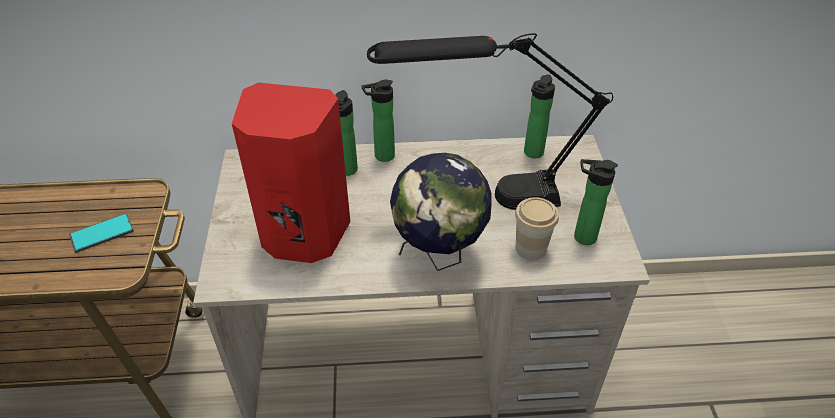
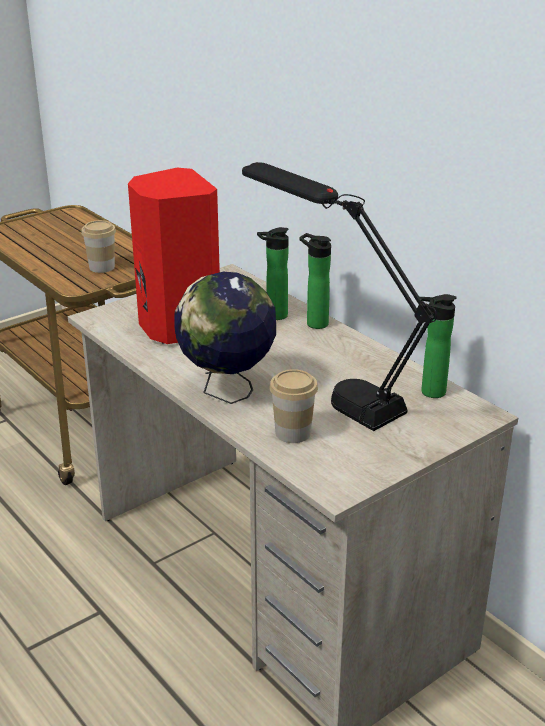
camera: 55 degrees right, 15 degrees down
phone [69,213,134,253] -> cup [81,220,116,273]
bottle [574,159,618,245] -> none

